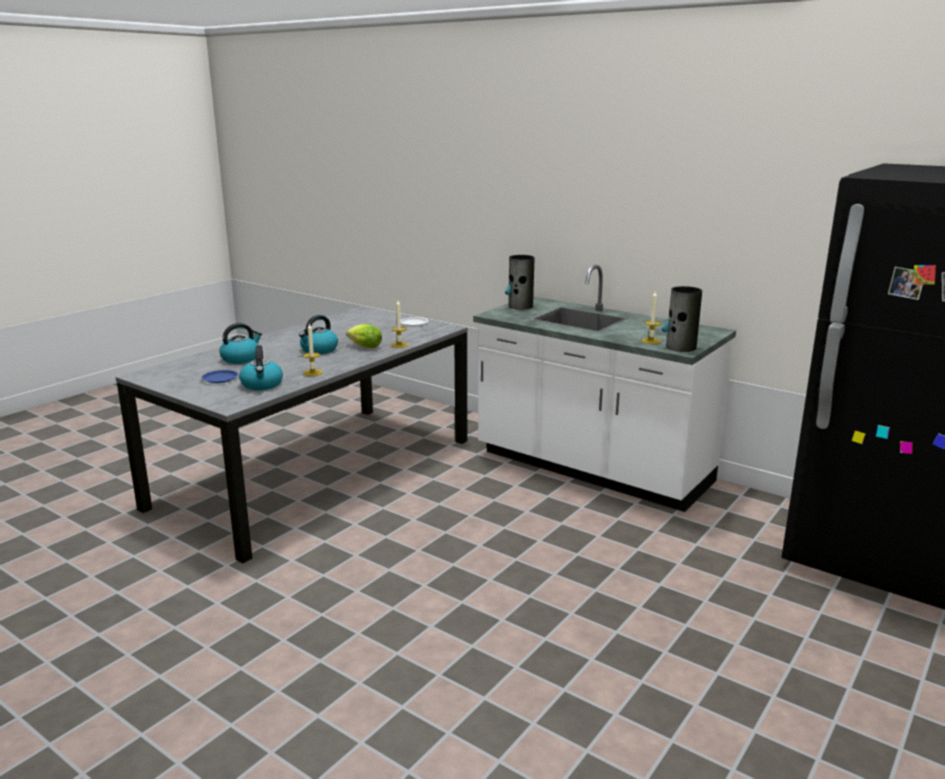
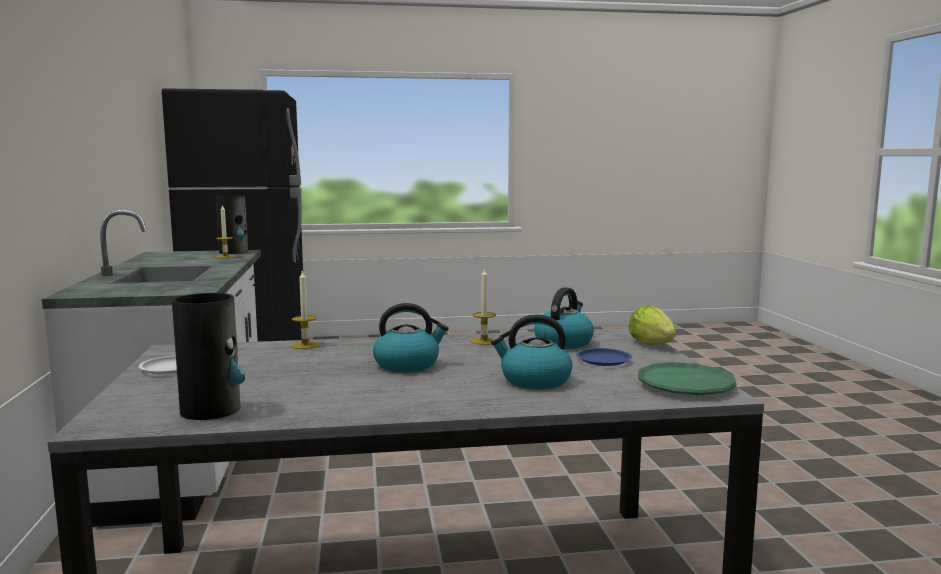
camera: 135 degrees left, 10 degrees down
lettuce [346,324,382,348] -> lettuce moved to [629,305,676,345]
vase [505,255,534,309] -> vase moved to [172,293,245,420]
none -> green plate [638,362,737,395]

